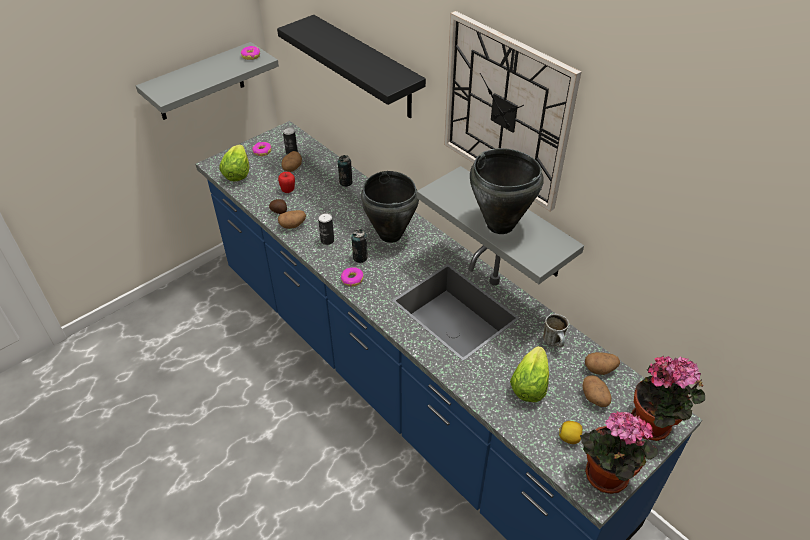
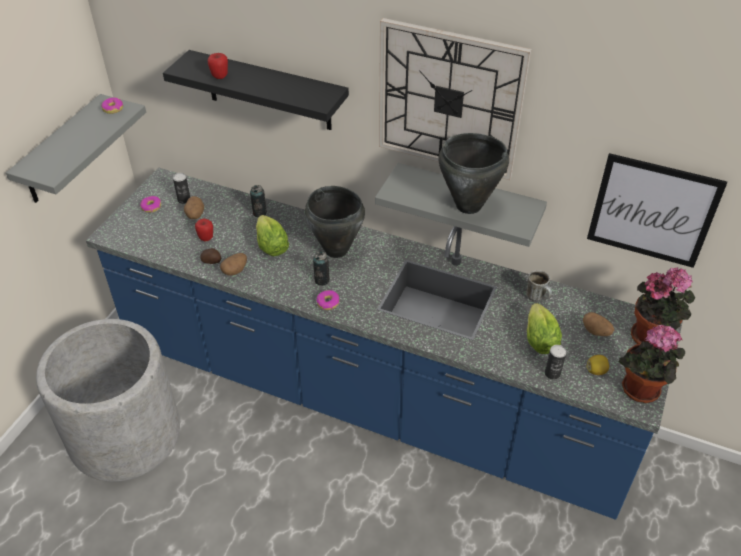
camera: 25 degrees left, 0 degrees up
lettuce [220,144,249,181] -> lettuce moved to [256,215,289,256]
can [318,213,334,245] -> can moved to [545,345,567,380]
potato [585,352,620,375] -> none
none -> grey planter [36,319,180,482]
none -> apple [208,53,228,79]
none -> picture [587,153,727,268]

